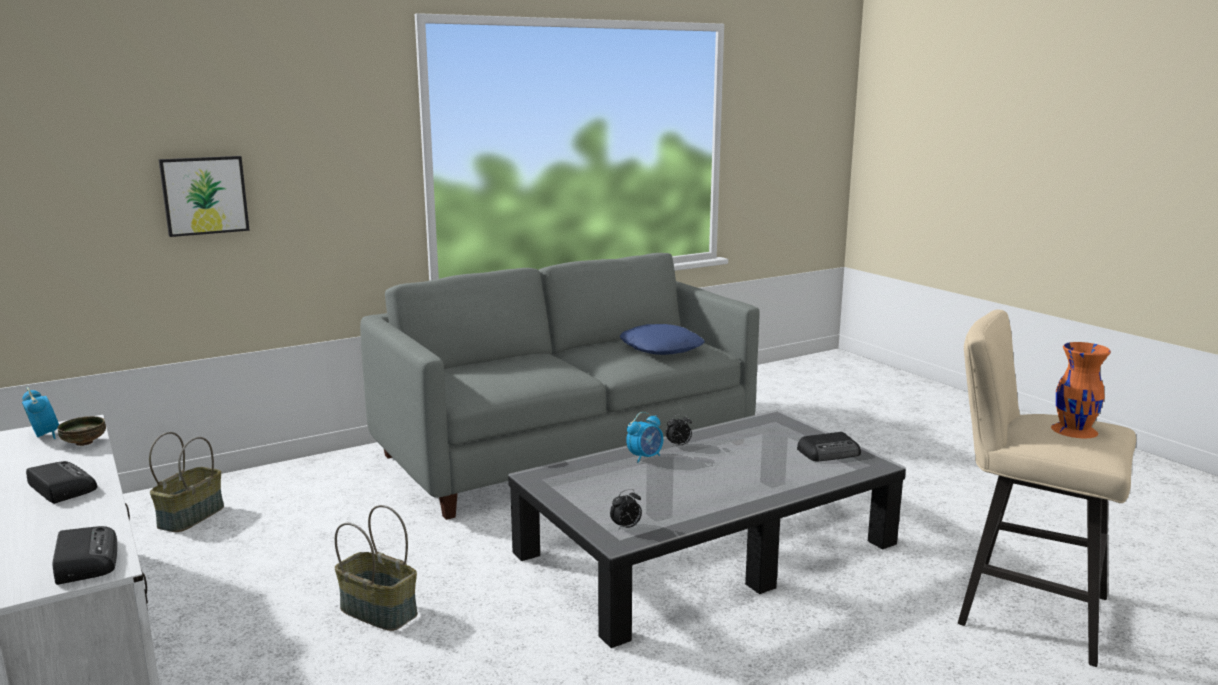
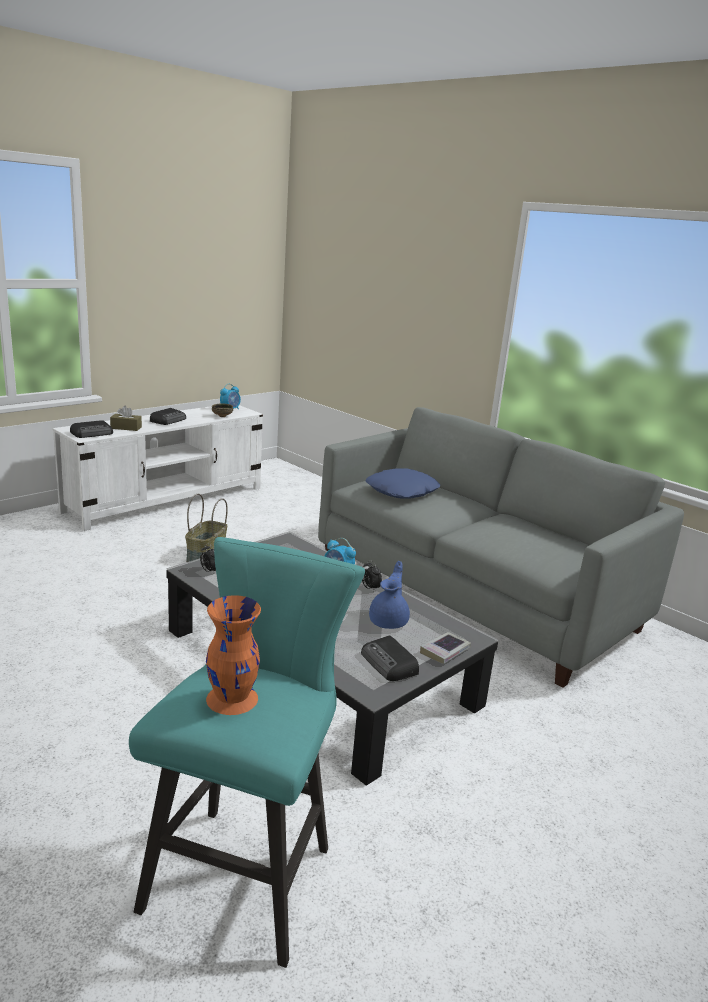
camera: 75 degrees right, 5 degrees up
basket [149,432,224,532] -> none
picture [158,156,250,237] -> none
blue pillow [620,324,704,355] -> blue pillow moved to [365,469,440,499]
beige stool [958,309,1136,667] -> turquoise stool [129,537,365,968]
none -> brown tissue box [110,406,142,431]
none -> blue teapot [369,561,410,629]
none -> book [420,632,471,664]

